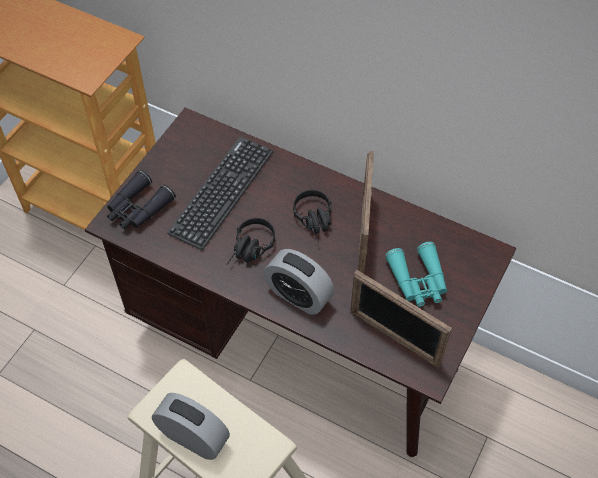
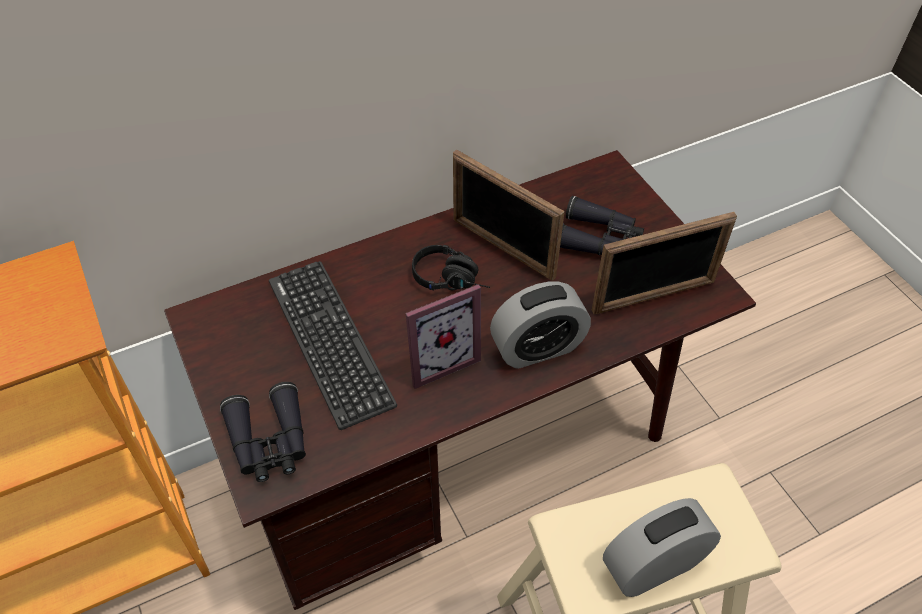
camera: 55 degrees left, 5 degrees down
black headphones [227,218,275,265] -> picture frame [406,284,481,389]
turquoise binoculars [385,242,447,307] -> black binoculars [560,196,644,255]

